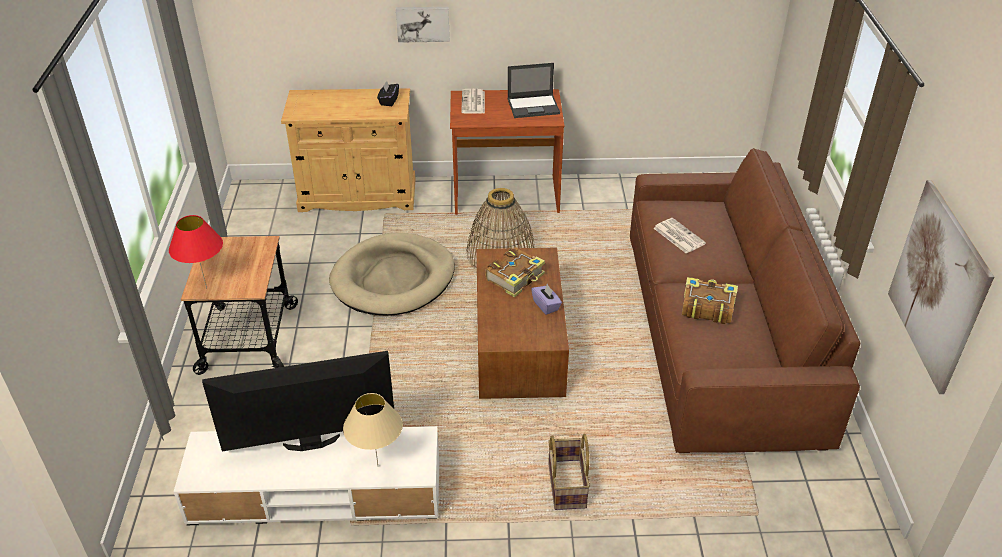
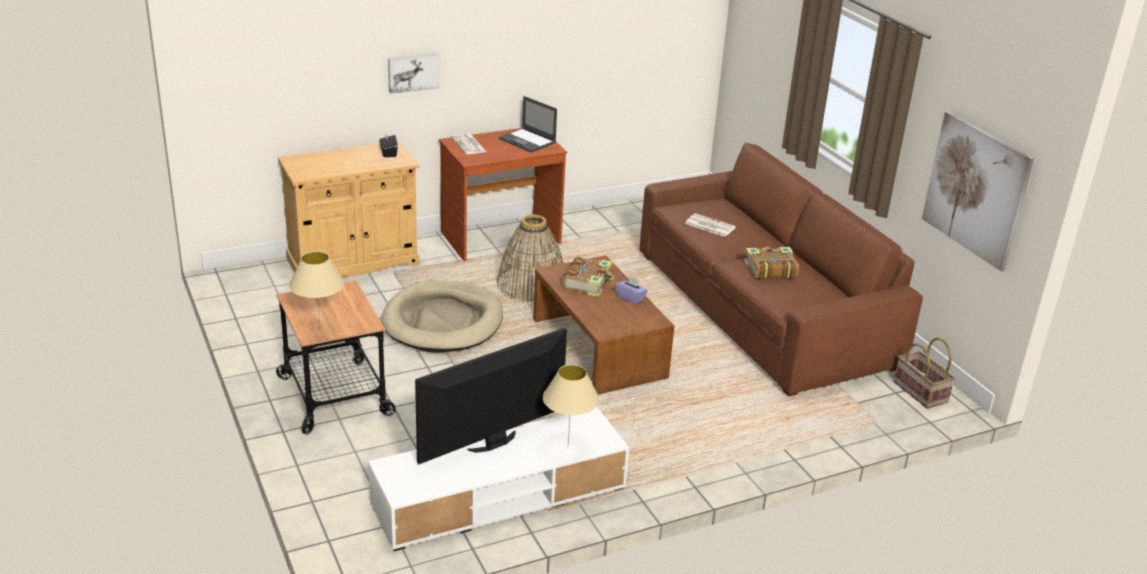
camera: 25 degrees left, 10 degrees down
red table lamp [169,215,223,289] -> beige table lamp [289,251,344,329]
laptop [508,63,560,118] -> laptop turned 75 degrees clockwise [499,96,557,153]
basket [548,434,590,510] -> basket moved to [893,337,956,409]

